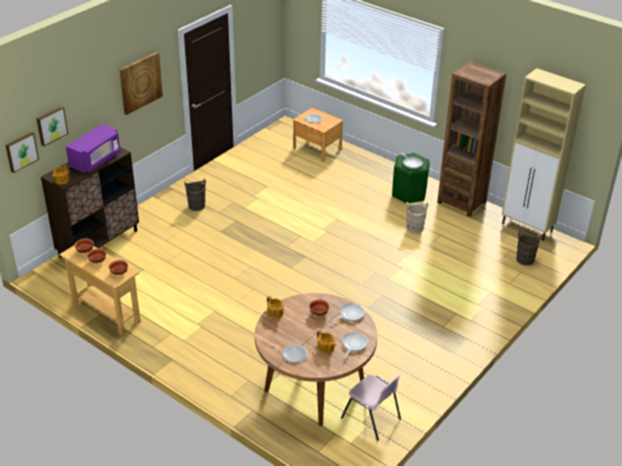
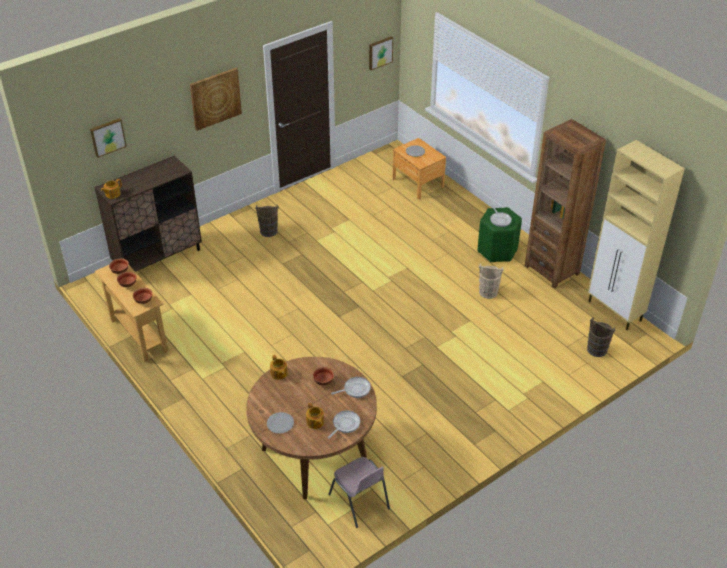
camera: 15 degrees right, 5 degrees up
picture [6,132,39,173] -> picture moved to [369,36,393,70]
purple microwave [66,124,120,173] -> none

